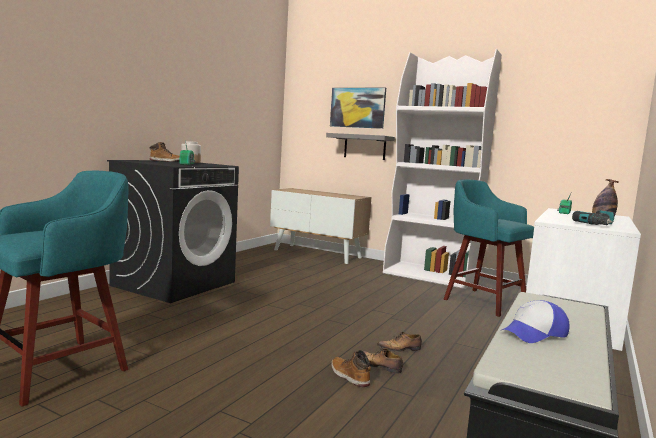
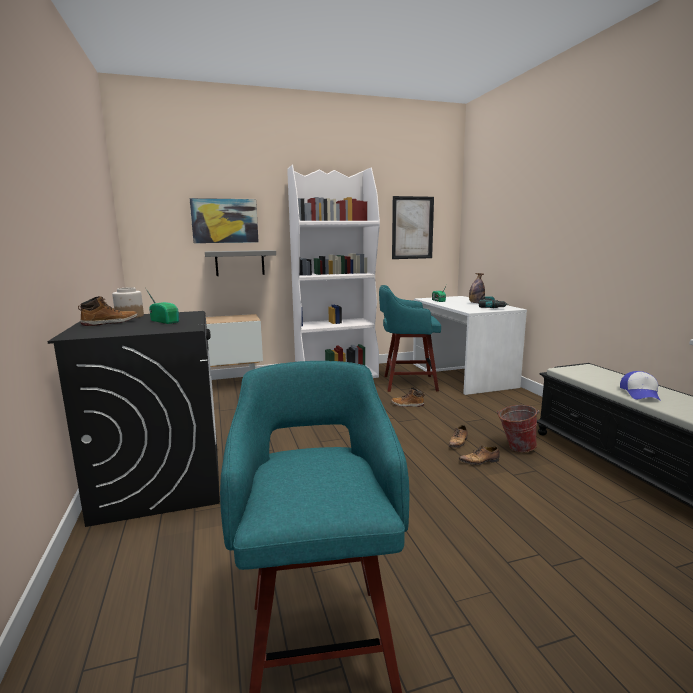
camera: 45 degrees left, 5 degrees up
boot [331,350,371,387] -> boot moved to [391,388,425,407]
none -> picture [392,196,434,259]
none -> bucket [497,405,539,453]

